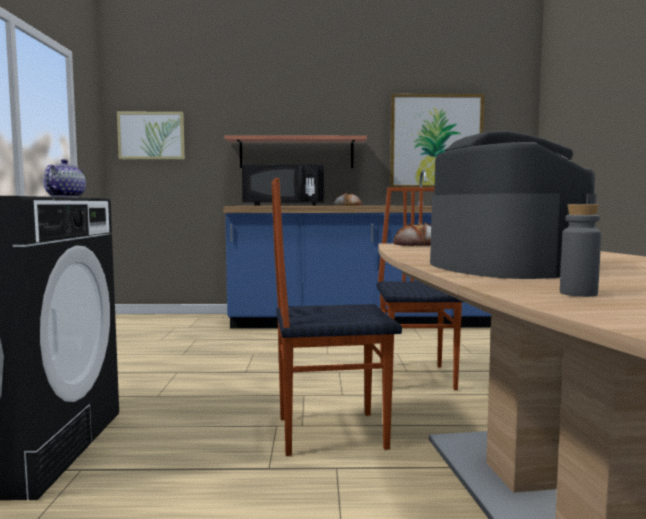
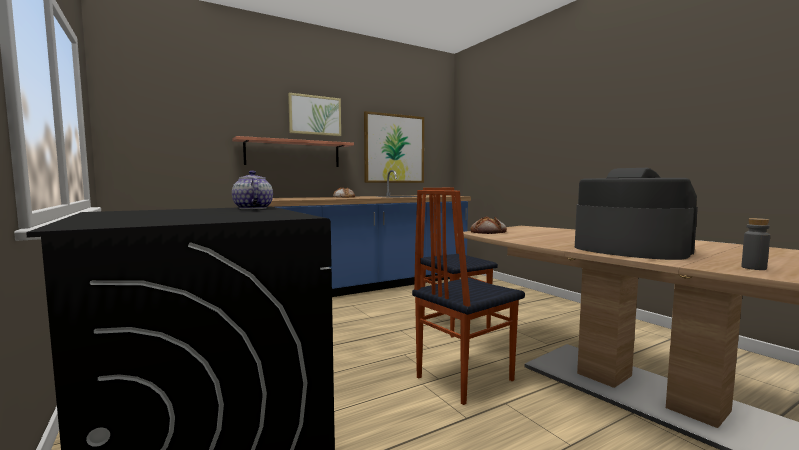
camera: 30 degrees left, 0 degrees up
picture [117,112,185,159] -> picture moved to [288,93,341,136]
black microwave [242,164,324,206] -> none

